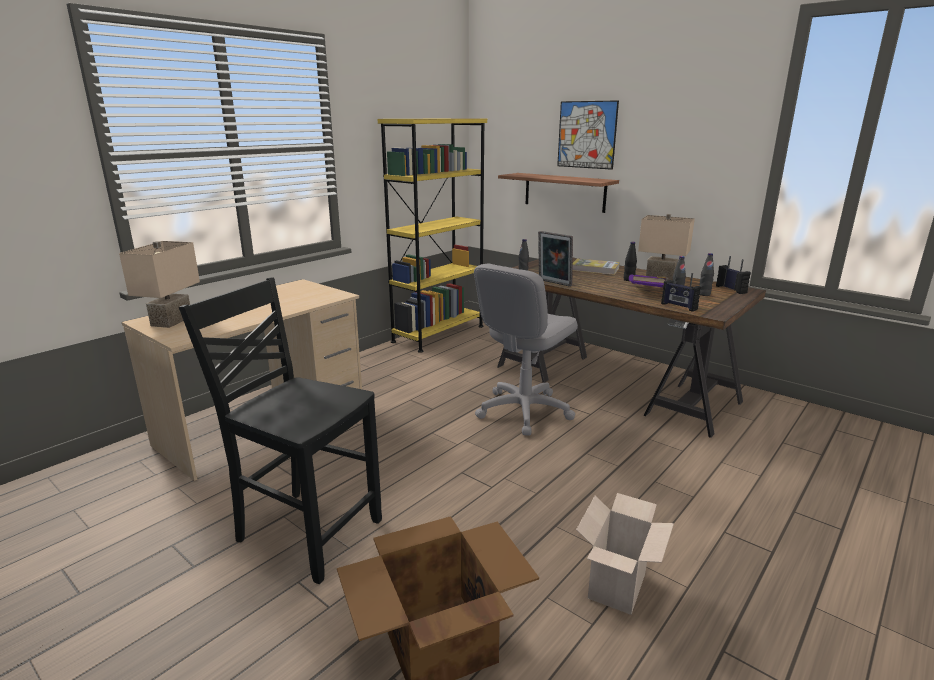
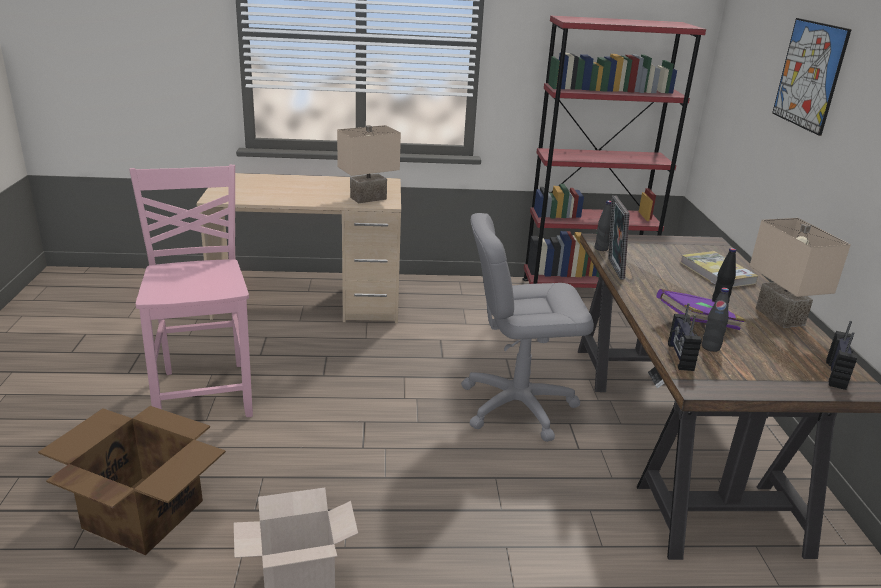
camera: 45 degrees right, 5 degrees up
beige table lamp [119,241,200,328] -> beige table lamp moved to [337,125,401,203]
black chair [179,277,382,584] -> pink chair [129,165,253,417]
yellow bookcase [378,118,487,353] -> red bookcase [522,16,706,288]
shelf [498,173,619,213] -> none
black bottle [700,253,714,296] -> none

